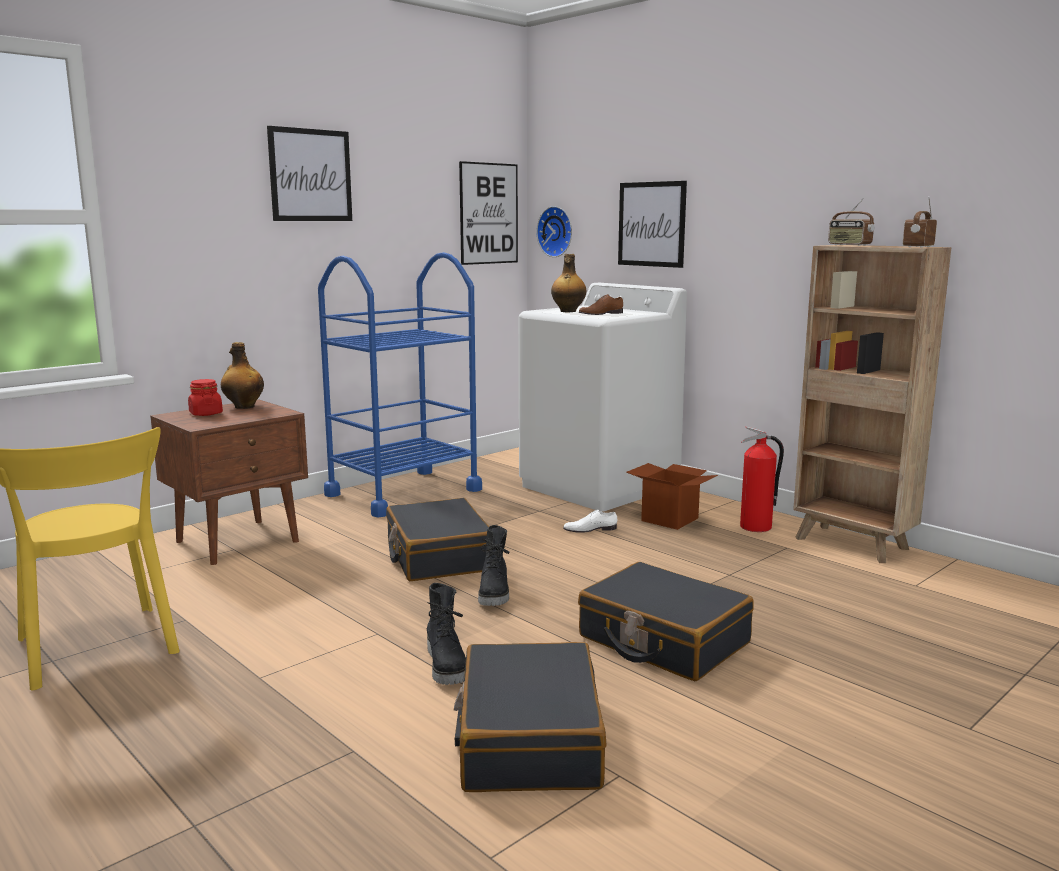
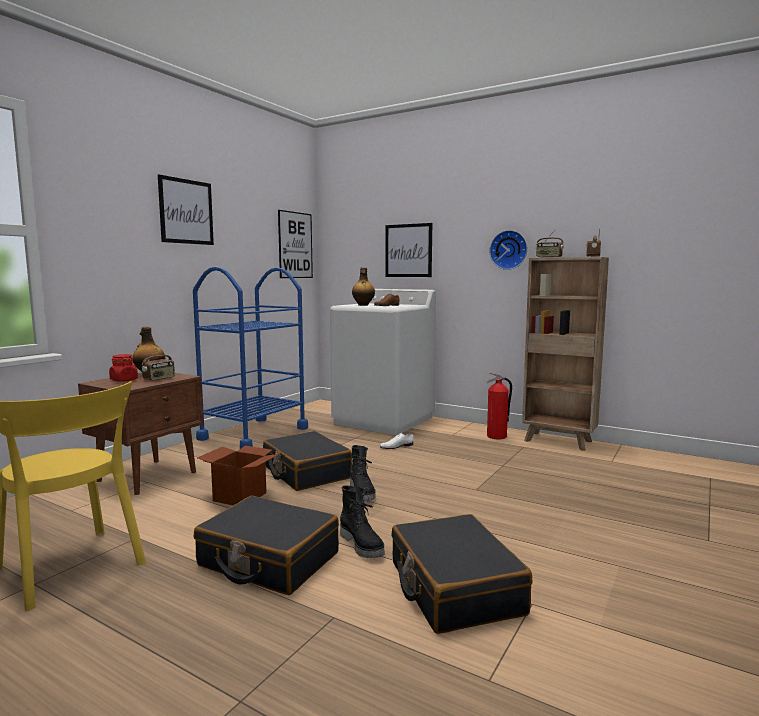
camera: 15 degrees left, 5 degrees down
wall clock [536,206,572,257] -> wall clock moved to [489,230,528,270]
black suitcase [578,562,754,681] -> black suitcase moved to [194,496,339,595]
cardboard box [626,463,718,530] -> cardboard box moved to [197,446,279,505]
none -> radio [142,345,175,381]

